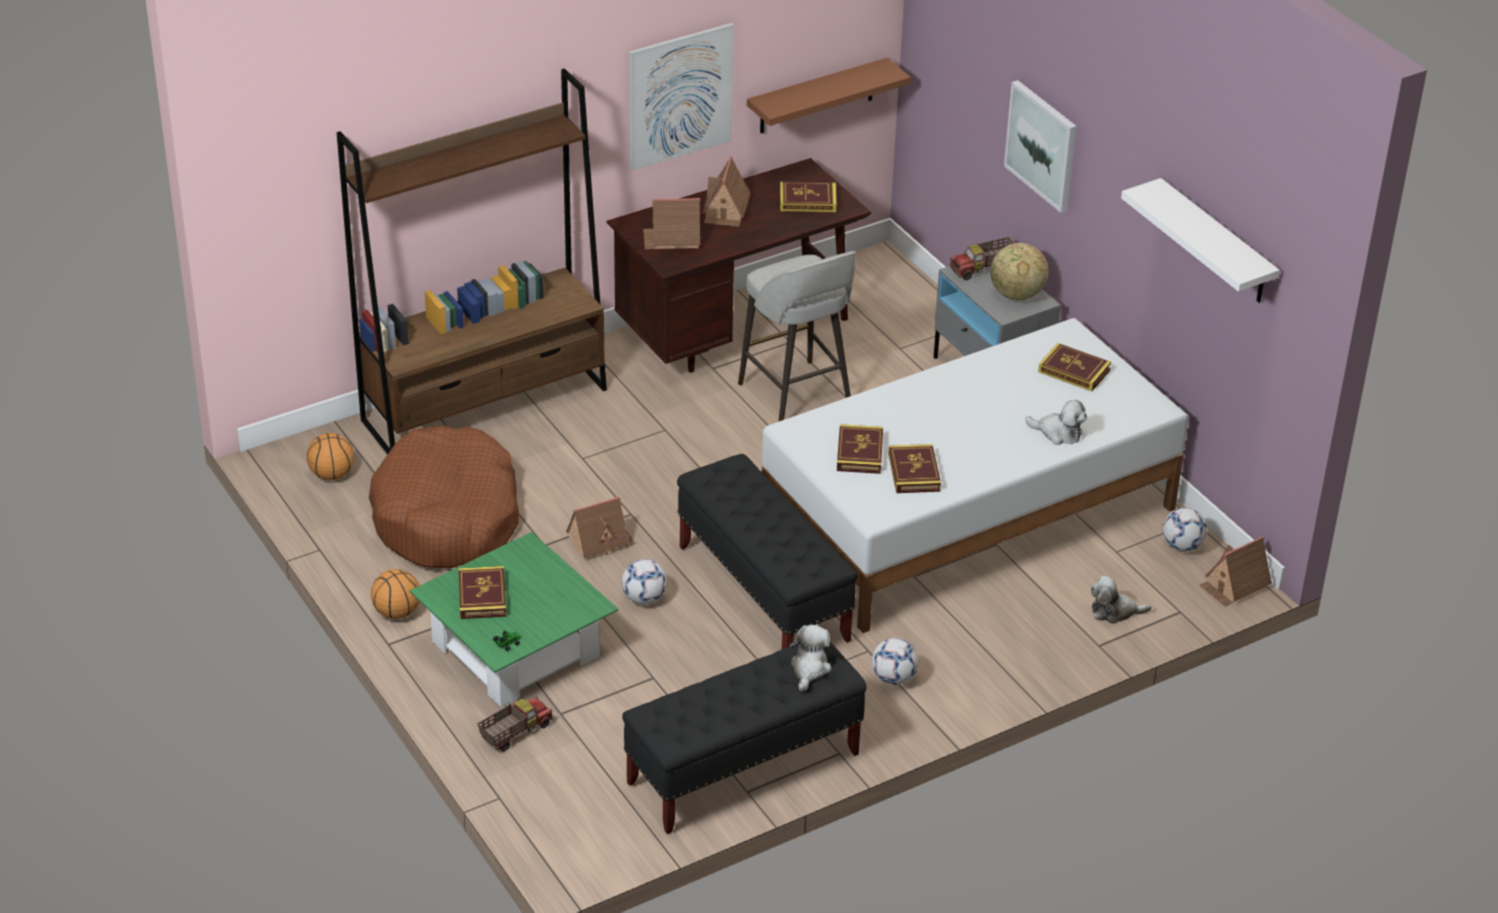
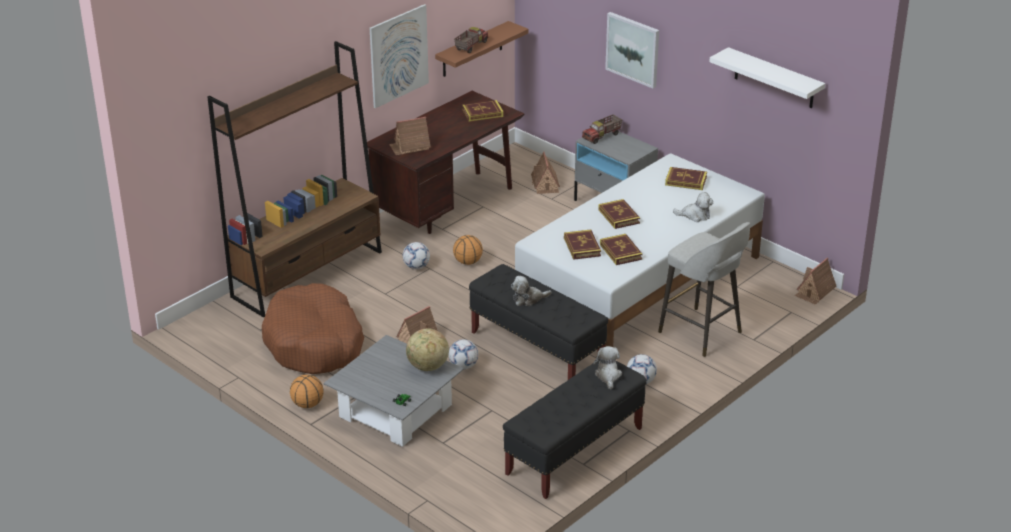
camera: 15 degrees left, 5 degrees down
basketball [307,433,354,480] -> basketball moved to [453,235,483,265]
green coffee table [410,532,619,707] -> grey coffee table [323,335,464,447]
book [459,566,506,619] -> book moved to [598,199,640,229]
toy truck [477,697,553,752] -> toy truck moved to [454,27,488,53]
toy house [702,156,751,227] -> toy house moved to [531,152,560,194]
grey stool [738,251,856,422] -> grey stool moved to [658,222,750,357]
globe [990,243,1048,300] -> globe moved to [406,328,449,371]
plush toy [1091,576,1152,624] -> plush toy moved to [511,276,552,306]
football [1163,508,1207,552] -> football moved to [403,242,430,269]

